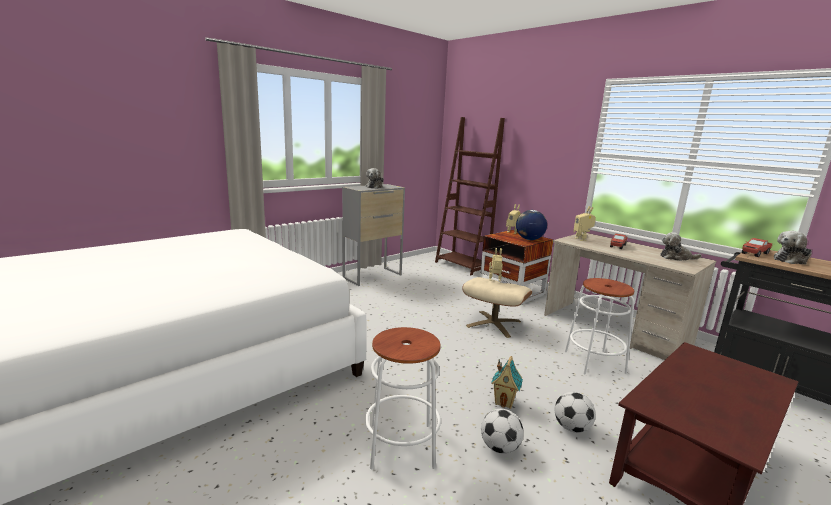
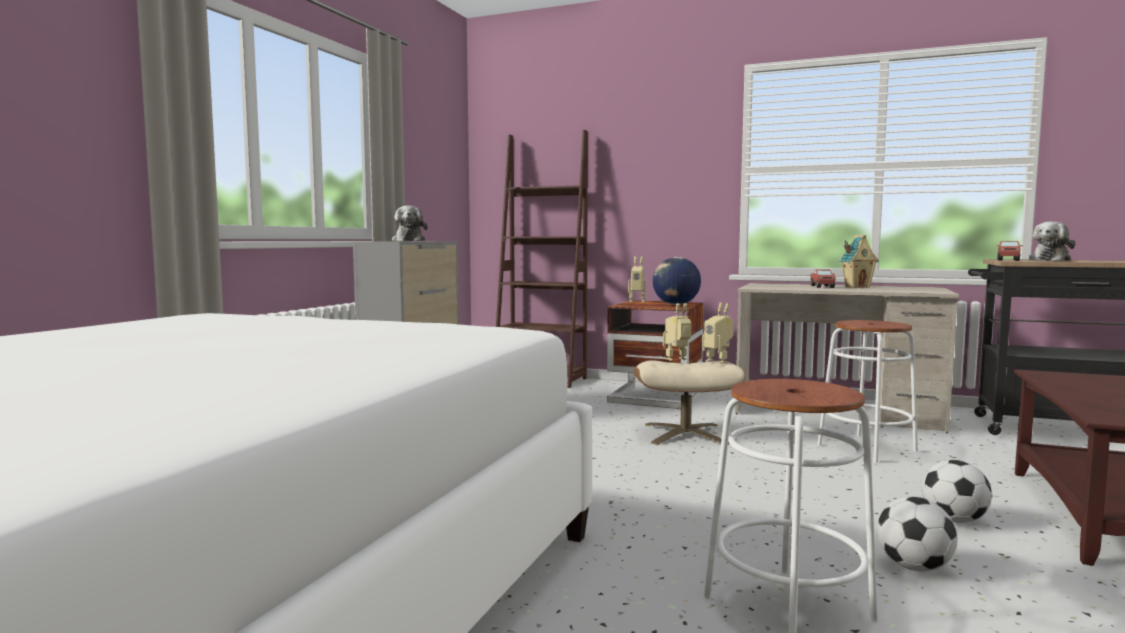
camera: 25 degrees left, 10 degrees down
toy house [491,356,523,409] -> toy house moved to [839,235,879,288]
toy robot [573,206,596,241] -> toy robot moved to [702,302,734,364]
plush toy [660,232,702,261] -> none

